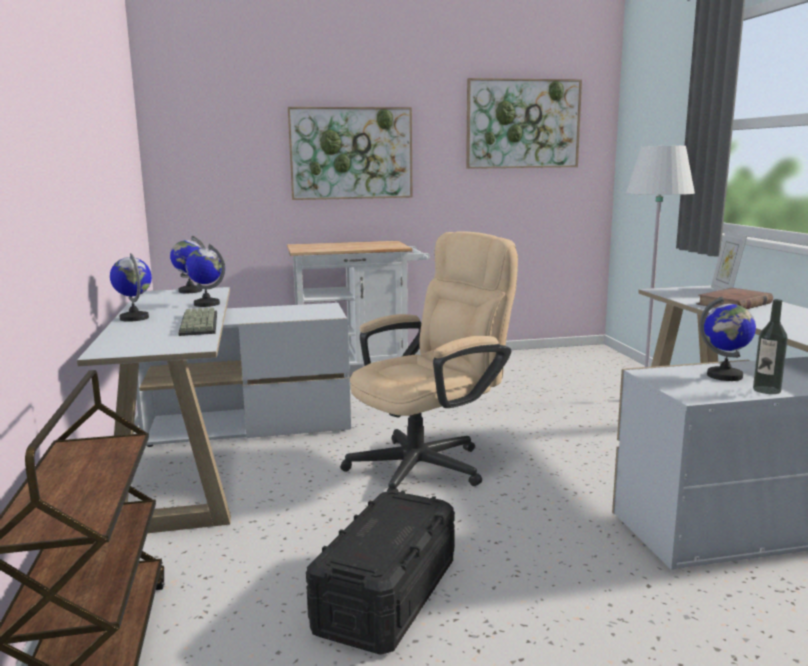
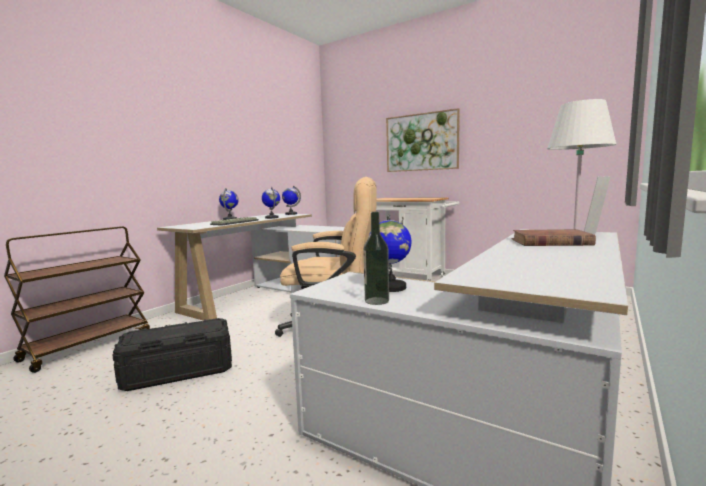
camera: 45 degrees right, 5 degrees down
picture [466,78,582,169] -> none

